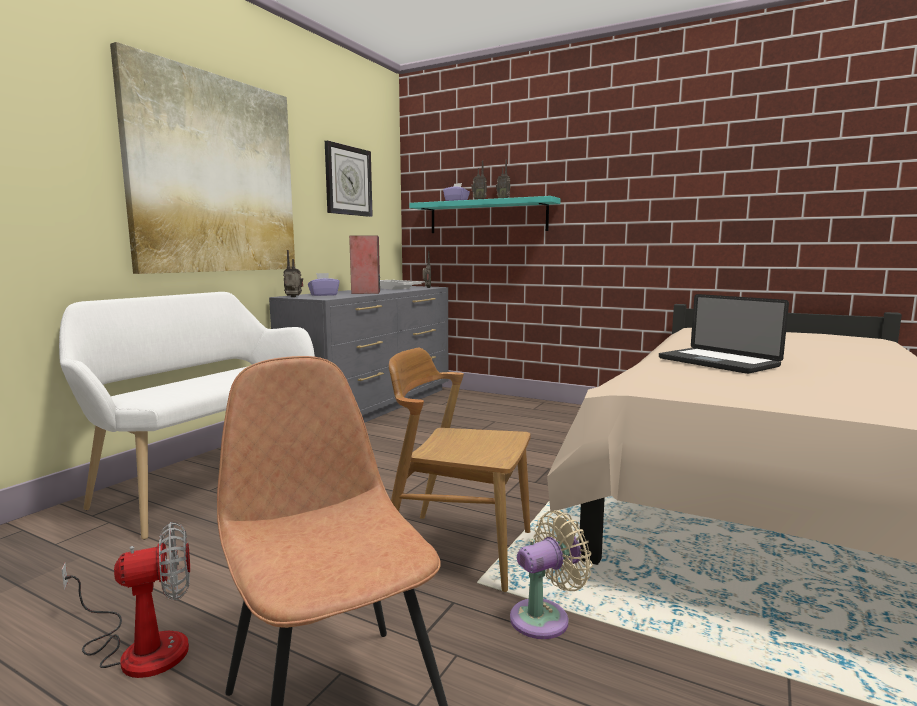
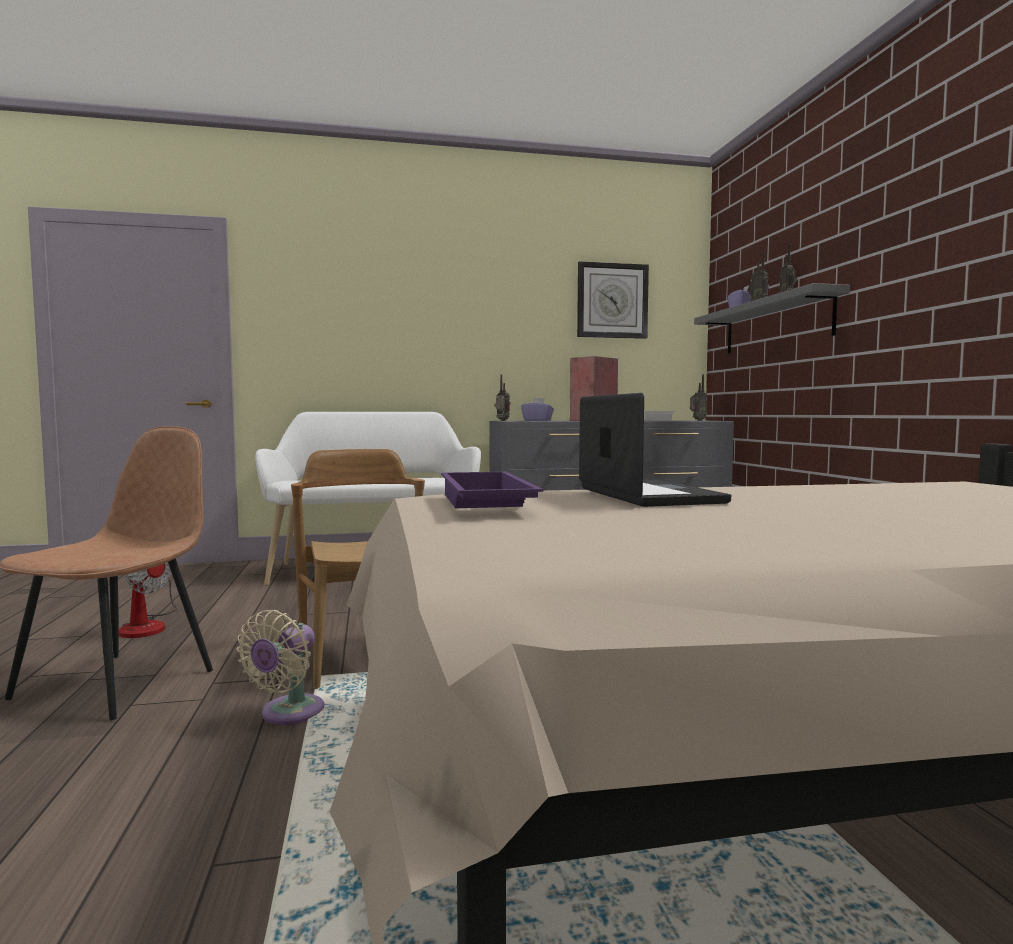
camera: 50 degrees right, 5 degrees down
picture [110,42,295,274] -> none
turquoise shelf [409,196,561,233] -> grey shelf [694,283,850,353]
beige fan [510,510,593,639] -> beige fan turned 90 degrees clockwise [237,610,325,725]
laptop [659,294,789,374] -> laptop turned 150 degrees clockwise [579,393,731,507]
none -> purple tray [441,472,543,508]

